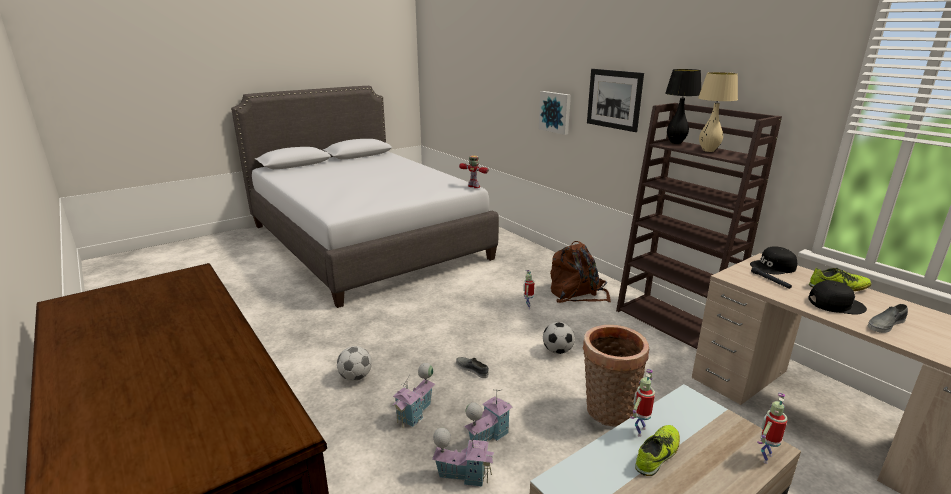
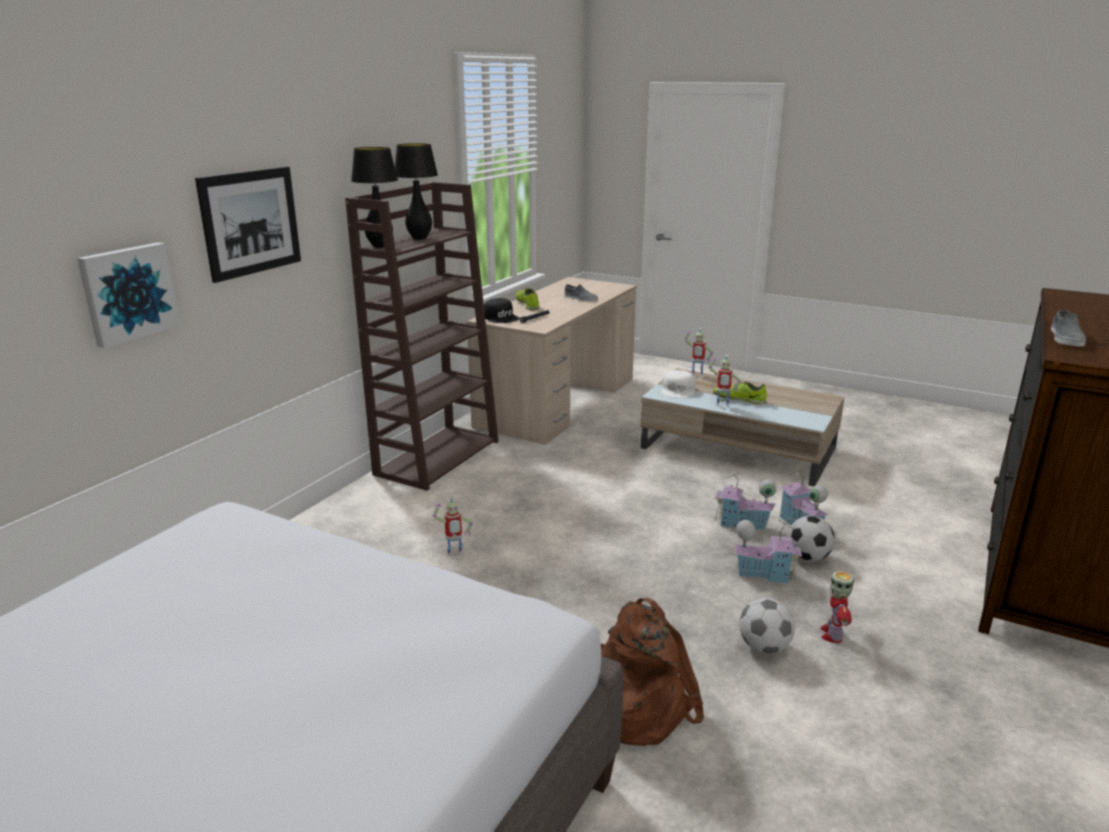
camera: 115 degrees left, 0 degrees up
grey shoe [456,357,489,378] -> grey shoe moved to [1051,310,1086,347]
toy robot [459,155,489,188] -> toy robot moved to [820,571,854,643]
football [543,322,575,354] -> football moved to [787,516,835,561]
brown backpack [550,241,611,303] -> brown backpack moved to [601,598,704,746]
basket [582,325,649,427] -> none
beige table lamp [698,72,738,152] -> black table lamp [395,143,438,240]
black cap [808,280,867,314] -> none
none -> white cap [661,370,696,398]

